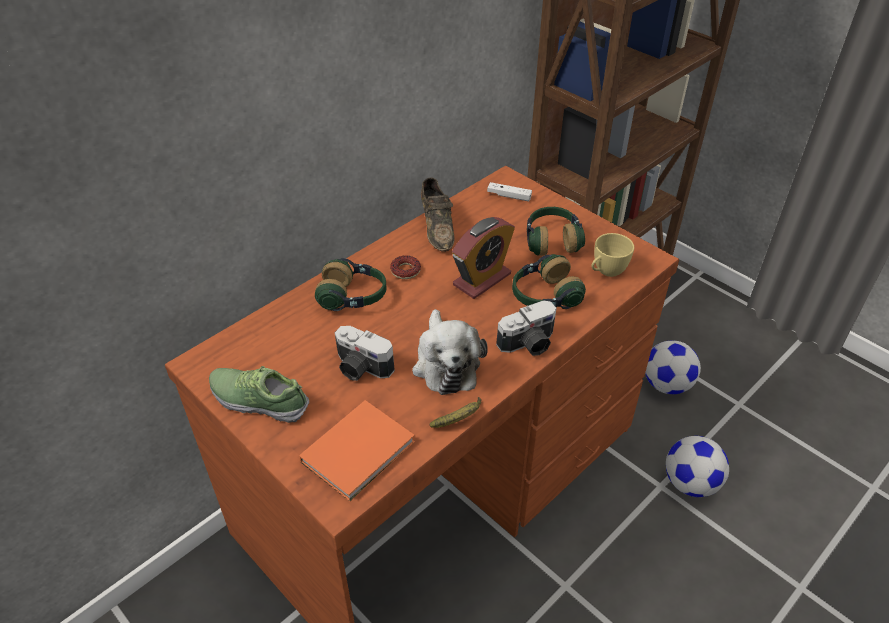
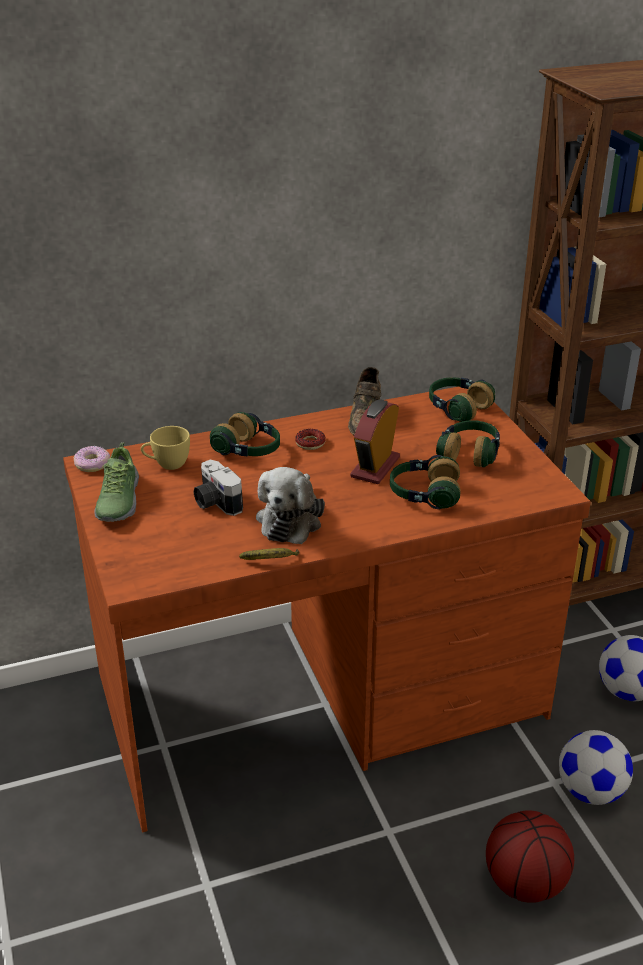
camera: 25 degrees right, 10 degrees down
shoe [209,366,309,423] -> shoe turned 135 degrees counterclockwise [94,442,139,522]
orange book [299,400,415,502] -> none
alarm clock [452,217,515,299] -> alarm clock turned 135 degrees clockwise [350,399,400,484]
white game controller [487,182,532,201] -> headphones [429,377,495,422]
camera [496,301,557,356] -> none
yellow cup [591,233,634,277] -> yellow cup moved to [141,426,190,470]
none -> donut [74,446,110,472]
none -> basketball [486,810,574,903]

